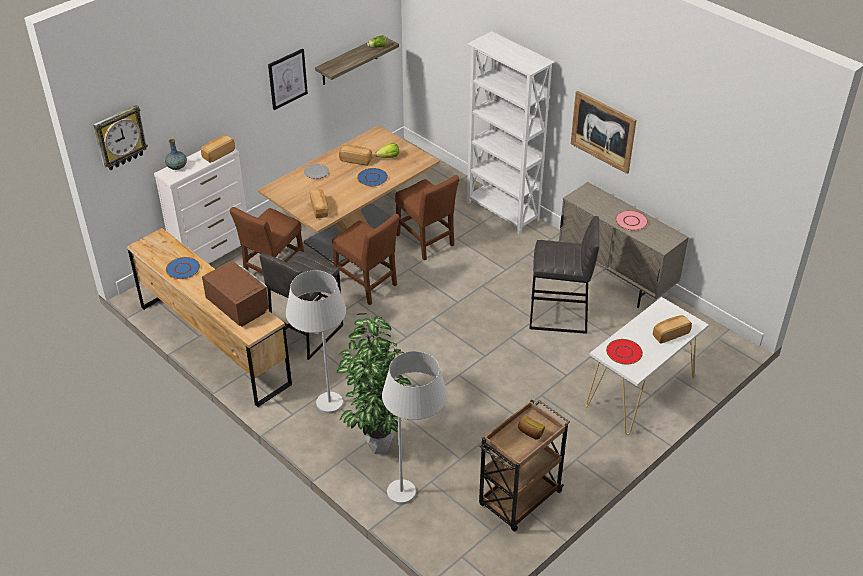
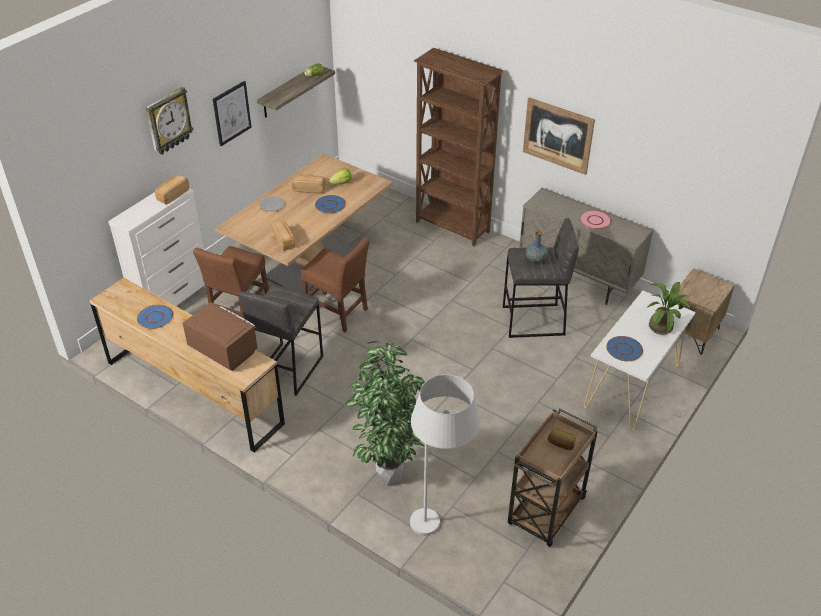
camera: 10 degrees left, 0 degrees up
wall clock [93,105,148,170] -> wall clock moved to [145,87,194,155]
vase [165,139,187,170] -> vase moved to [526,231,548,263]
white floor lamp [286,270,346,414] -> none
brown chair [395,175,460,260] -> none
white bookcase [467,31,554,234] -> brown bookcase [414,48,504,247]
red plate [606,339,643,364] -> blue plate [606,336,643,361]
bread [653,315,692,344] -> potted plant [646,282,690,335]
none -> brown nightstand [677,268,735,355]

